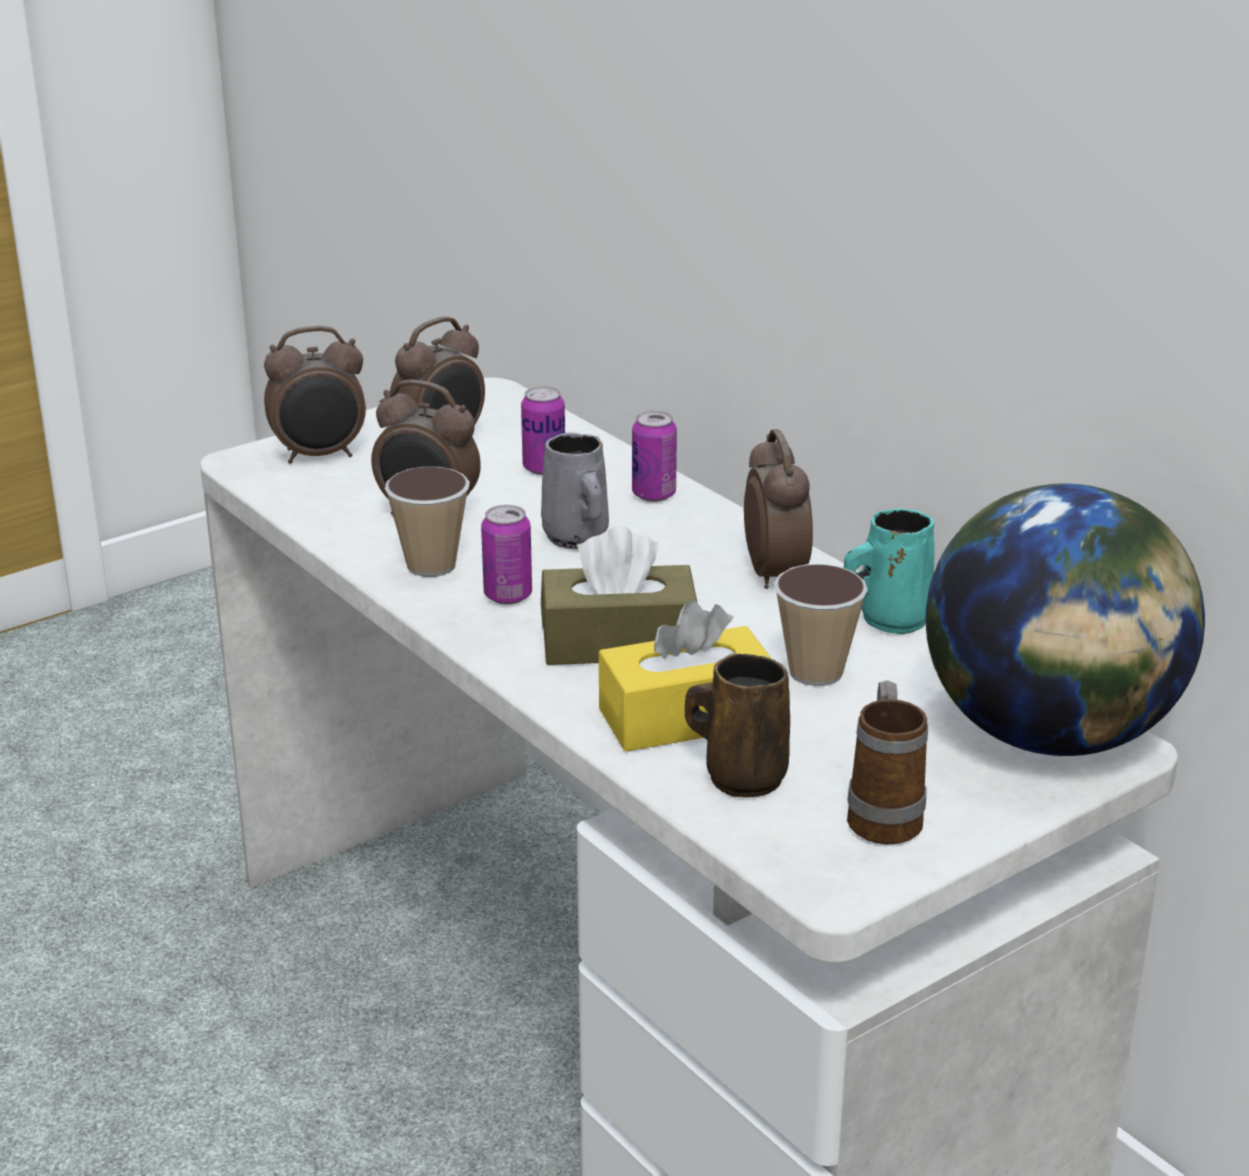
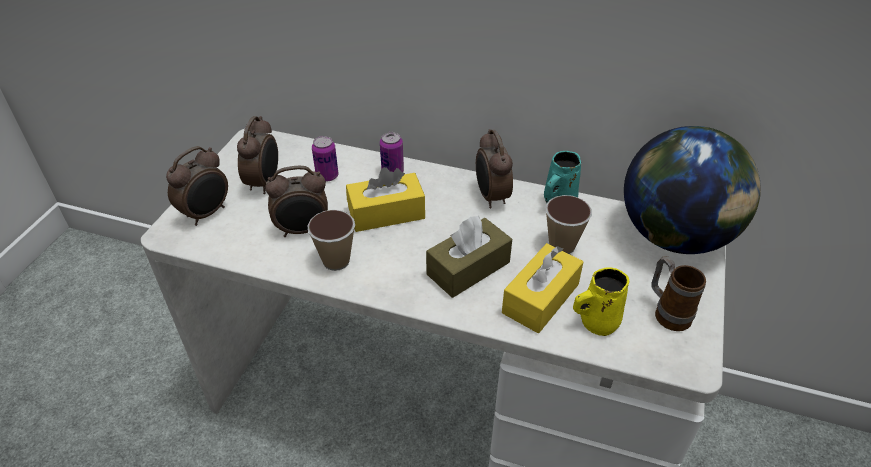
camera: 35 degrees left, 15 degrees up
can [481,505,532,605] -> none
grey mug [541,432,609,549] -> yellow tissue box [346,167,425,232]
brown mug [685,654,790,798] -> yellow mug [573,267,630,336]
alarm clock [744,429,813,589] -> alarm clock turned 150 degrees counterclockwise [476,129,513,208]

